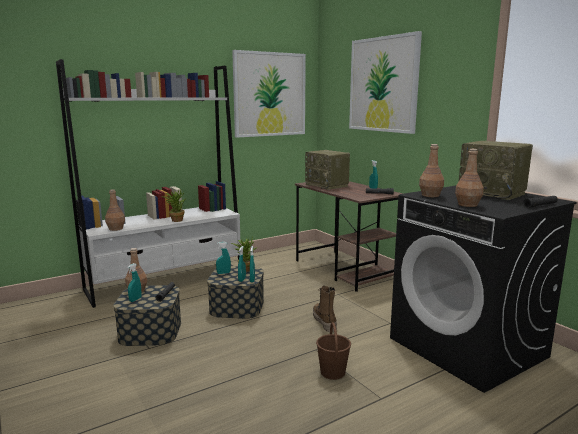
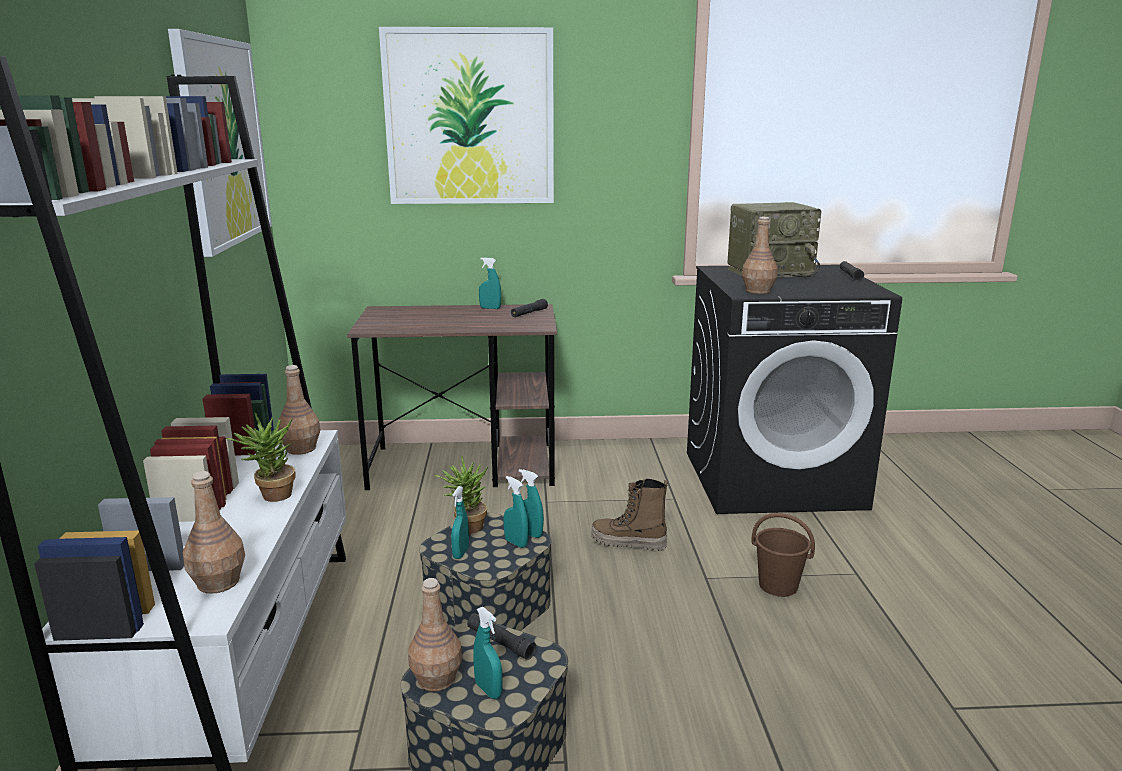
camera: 60 degrees left, 5 degrees up
radio [305,150,350,190] -> none
brown bottle [455,149,484,207] -> brown bottle moved to [278,365,320,455]

